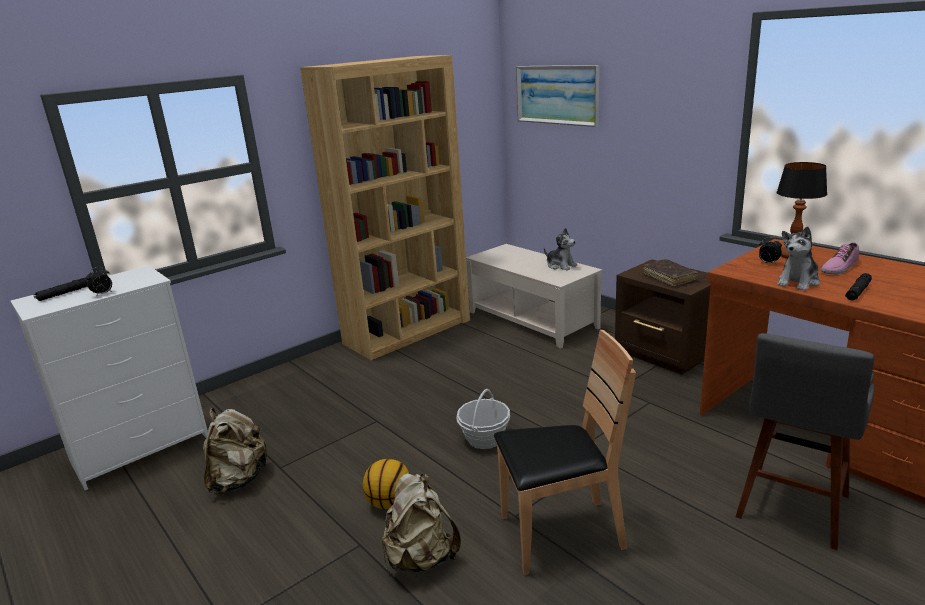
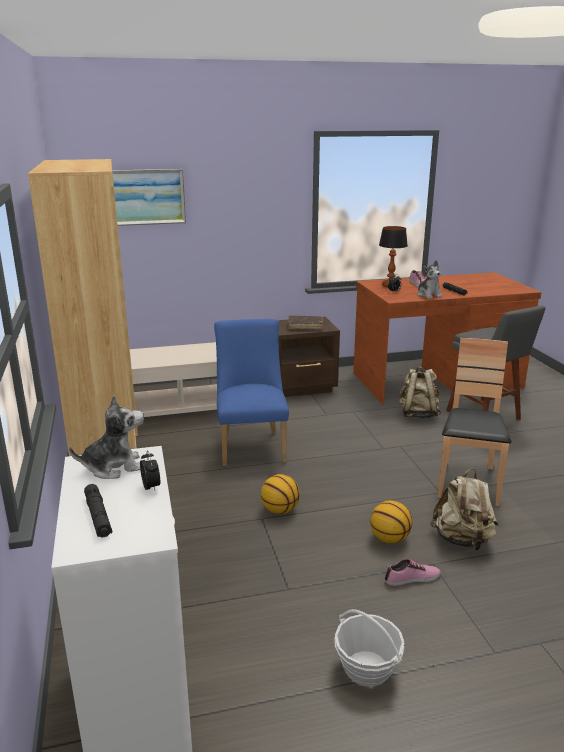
camera: 65 degrees left, 0 degrees up
beige backpack [203,408,270,494] -> beige backpack moved to [399,366,441,419]
basket [456,389,510,449] -> basket moved to [334,609,404,687]
plush toy [544,228,577,271] -> plush toy moved to [69,395,144,479]
none -> blue chair [214,319,289,467]
none -> basketball [261,474,300,514]
none -> shoe [385,559,441,586]

